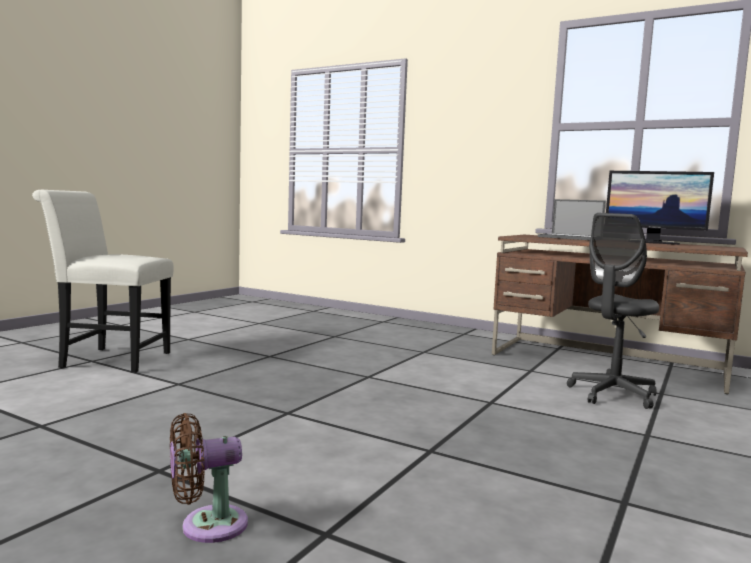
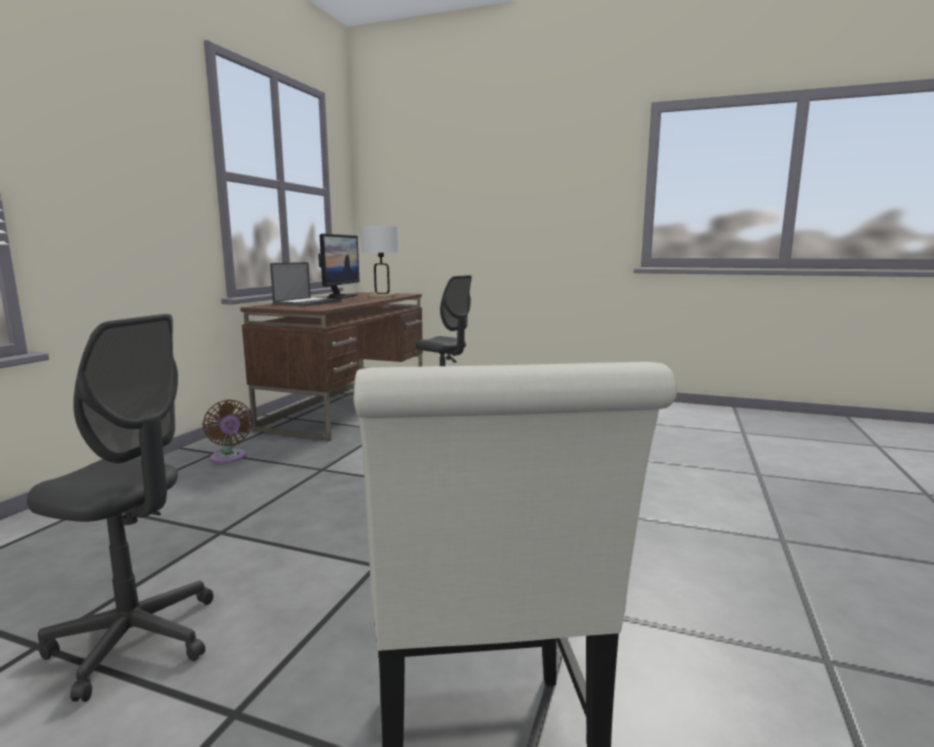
camera: 100 degrees left, 5 degrees up
brown fan [170,413,248,543] -> brown fan moved to [203,399,253,463]
none -> grey office chair [27,314,213,702]
none -> white table lamp [361,226,400,297]

